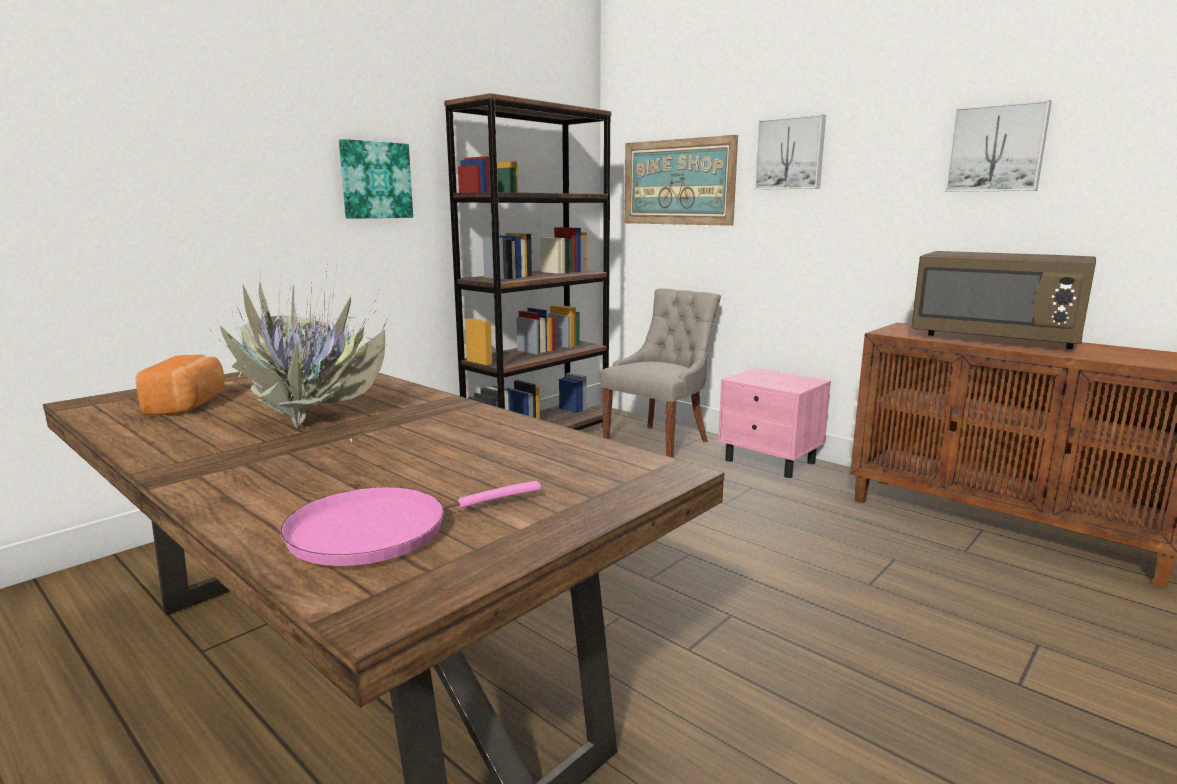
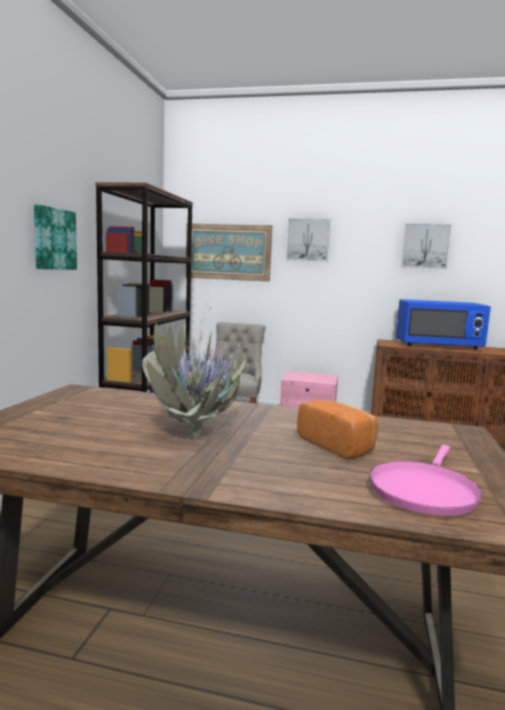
camera: 30 degrees left, 5 degrees down
bread [136,355,225,415] -> bread moved to [297,399,378,459]
brown microwave [911,251,1096,349] -> blue microwave [396,299,491,350]

